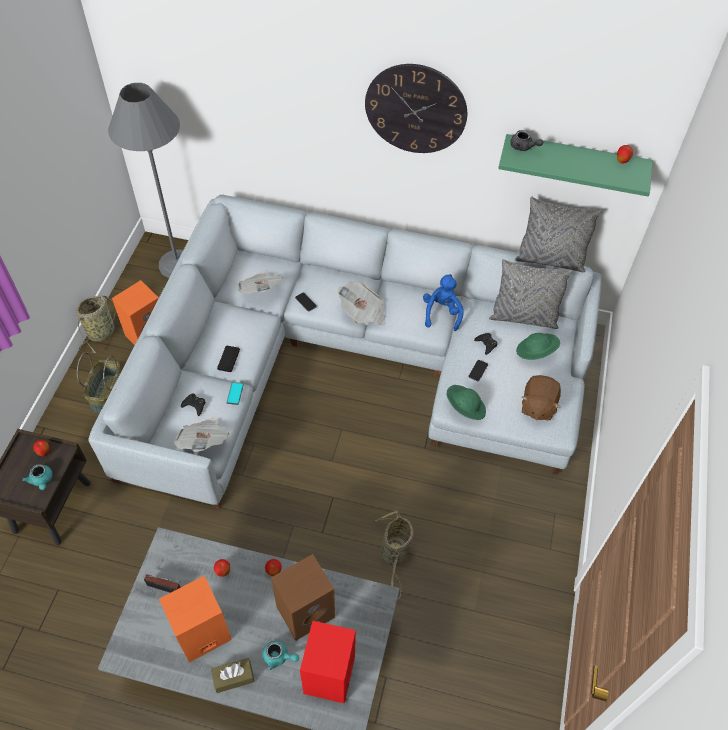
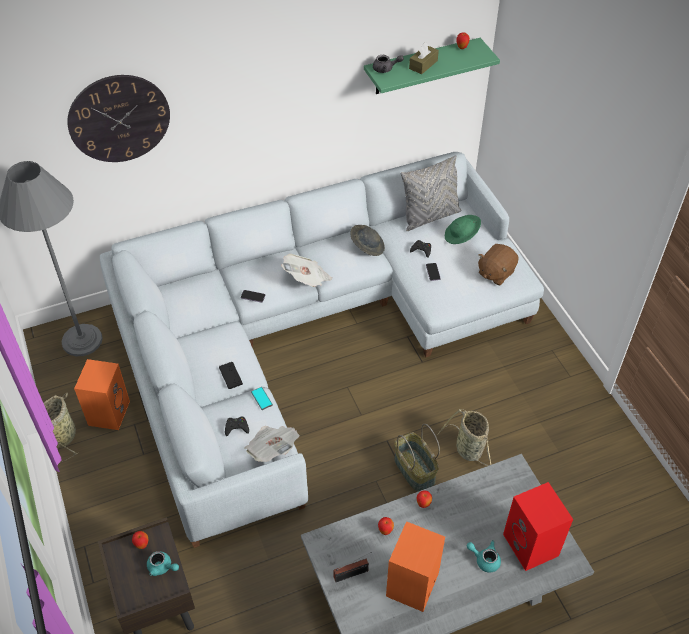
camera: 35 degrees left, 5 degrees down
basket [77,352,121,414] -> basket moved to [394,424,440,492]
brown tissue box [211,658,254,693] -> brown tissue box moved to [409,42,439,74]
newspaper [238,271,283,294] -> none
turquoise teapot [262,641,299,670] -> turquoise teapot turned 135 degrees counterclockwise [467,540,501,572]
brown speaker [271,554,335,641] -> none
wall clock [365,64,467,153] -> wall clock moved to [67,75,170,162]
blue plush toy [423,274,464,331] -> grey hat [350,225,385,256]
green hat [447,385,486,420] -> none
grey pillow [515,197,602,272] -> none
brown plush toy [522,375,561,420] -> brown plush toy turned 60 degrees clockwise [478,244,519,285]

